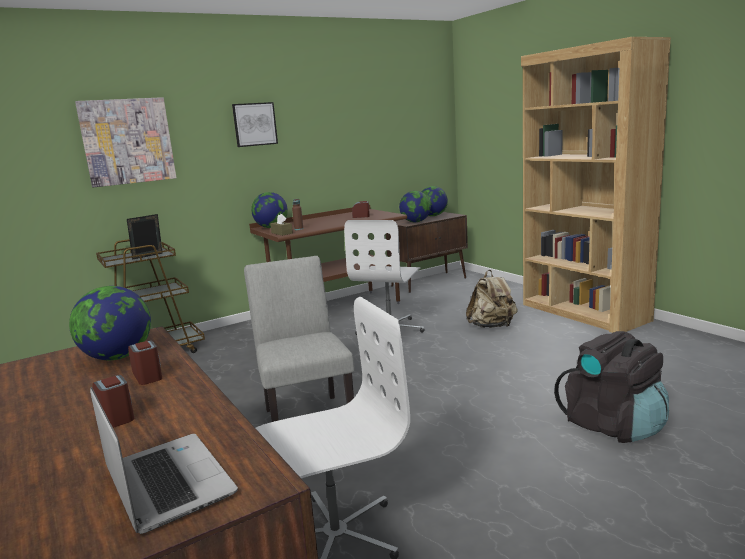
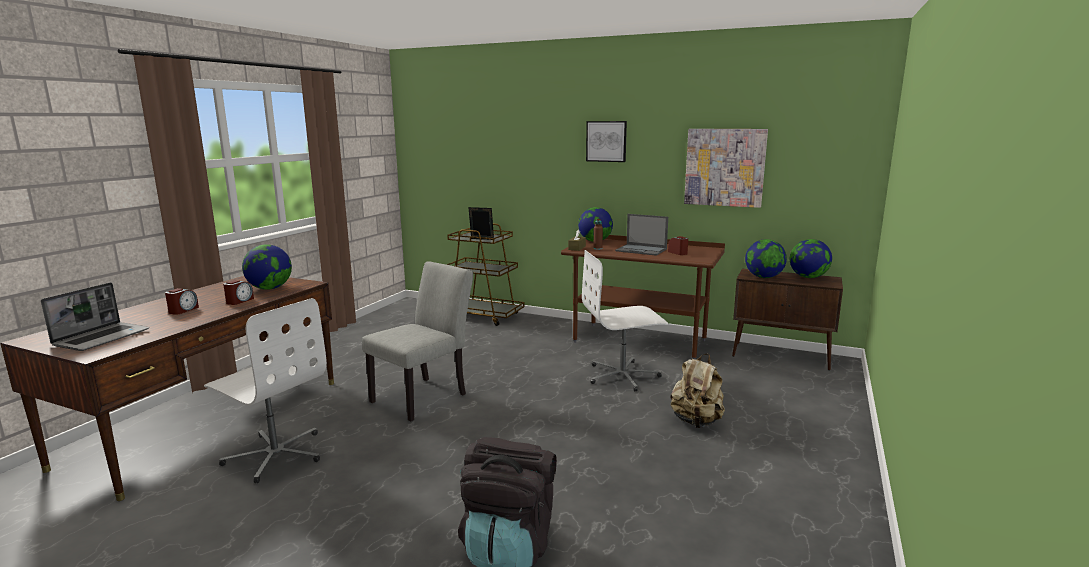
camera: 55 degrees right, 0 degrees up
picture [75,97,176,188] -> picture moved to [684,129,768,208]
brown bookcase [521,37,671,333] -> none
none -> laptop [615,214,668,256]

